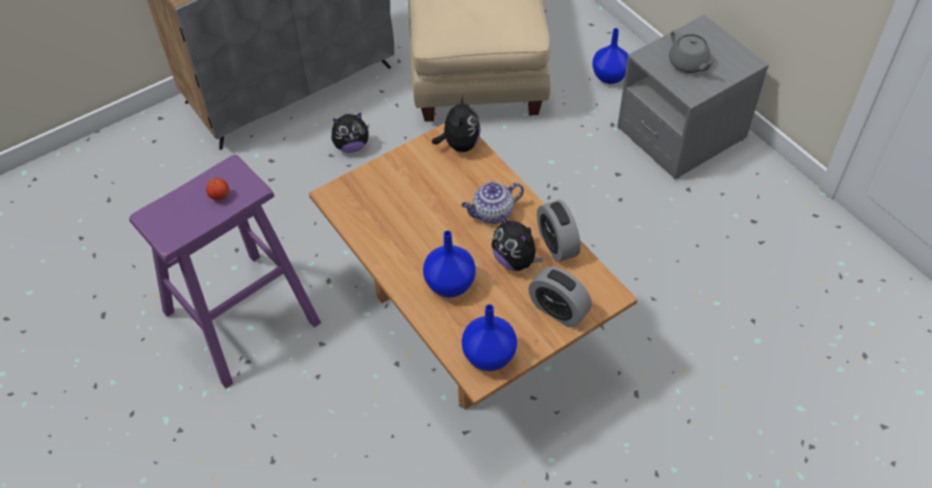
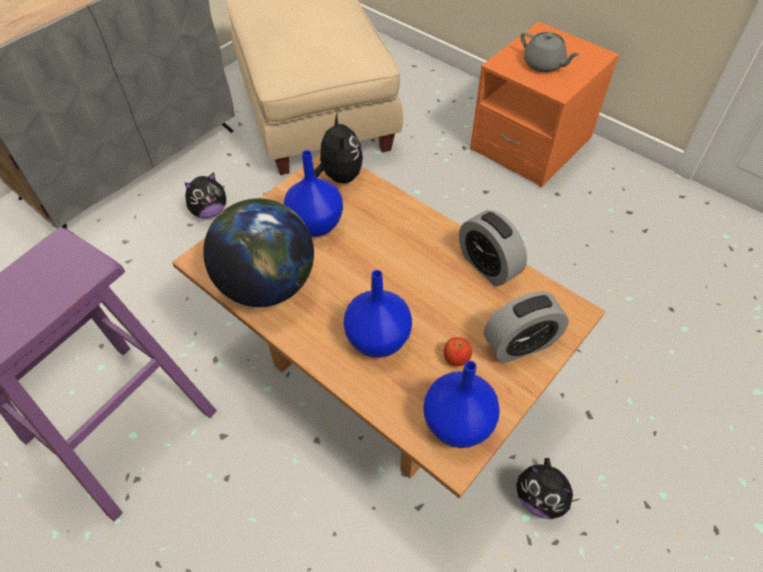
camera: 15 degrees left, 0 degrees up
apple [206,178,229,200] -> apple moved to [444,337,472,366]
teapot [461,182,524,224] -> none
plush toy [491,215,543,271] -> plush toy moved to [516,458,579,519]
alarm clock [528,267,592,327] -> alarm clock turned 45 degrees counterclockwise [484,292,569,363]
blue vase [592,28,628,84] -> blue vase moved to [284,150,343,237]
grey nightstand [617,15,769,180] -> orange nightstand [470,22,619,187]
none -> globe [203,198,314,307]

